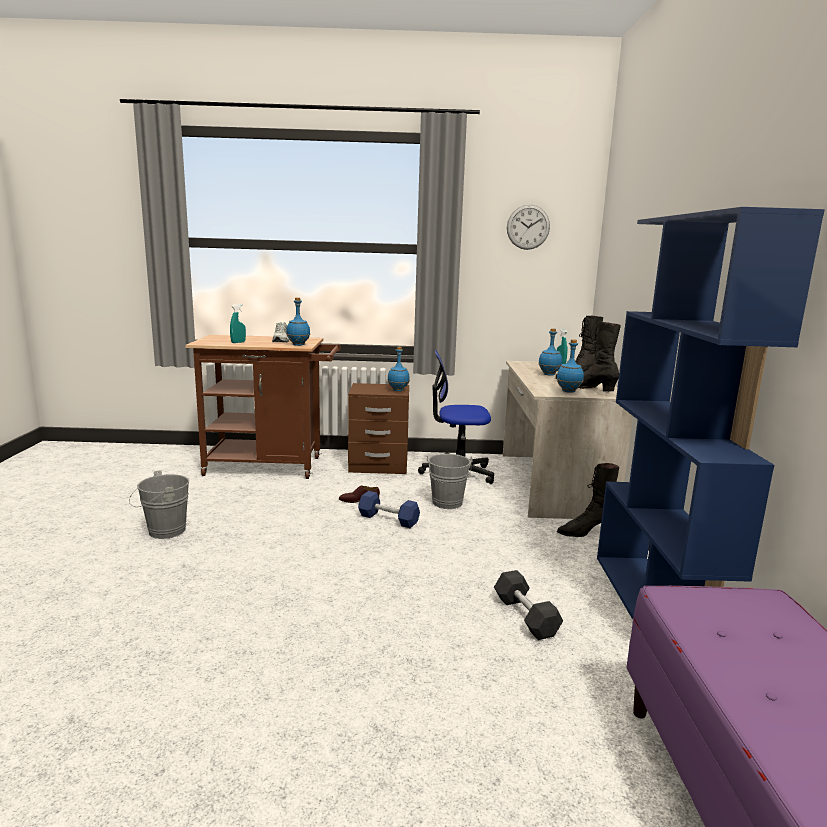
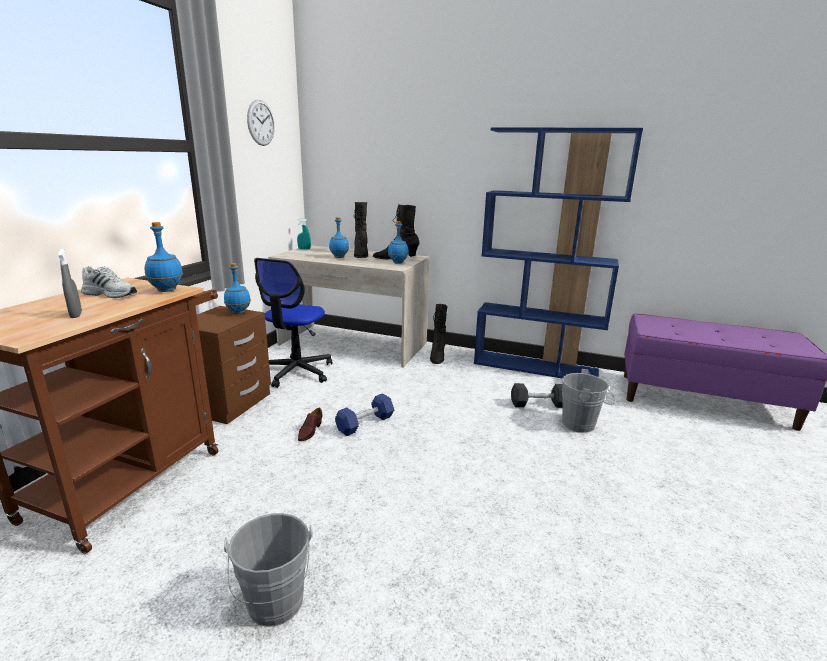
camera: 70 degrees left, 5 degrees up
turquoise spray bottle [230,304,246,343] -> grey spray bottle [58,248,82,318]
grey bucket [427,454,473,509] -> grey bucket moved to [562,369,615,433]

